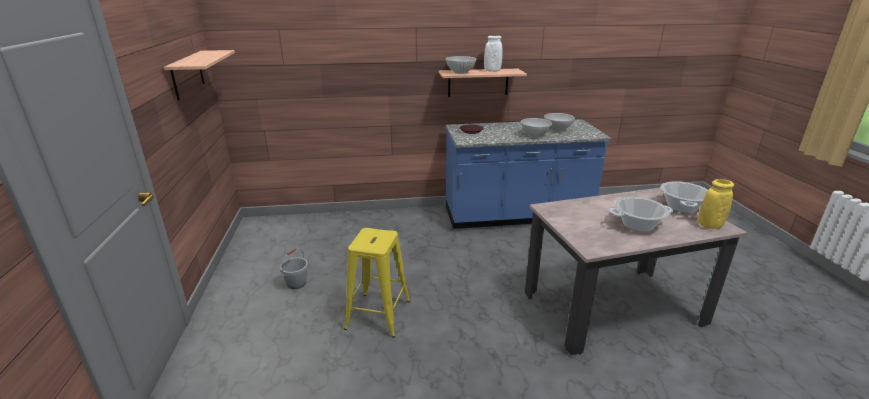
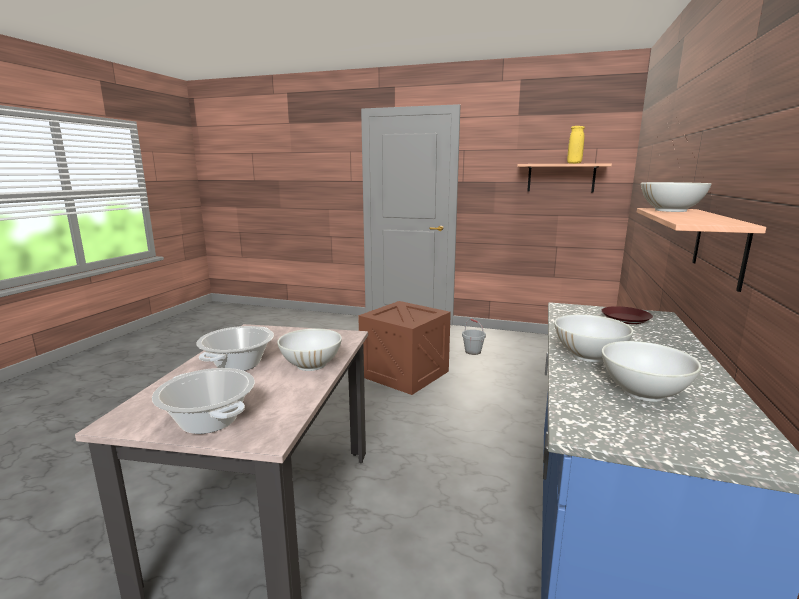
camera: 115 degrees right, 10 degrees down
yellow stool [344,228,410,338] -> crate [358,301,451,395]
white vase [484,36,503,72] -> none
yellow vase [698,179,734,229] -> yellow vase moved to [567,126,585,164]
none -> white bowl [277,329,342,371]

